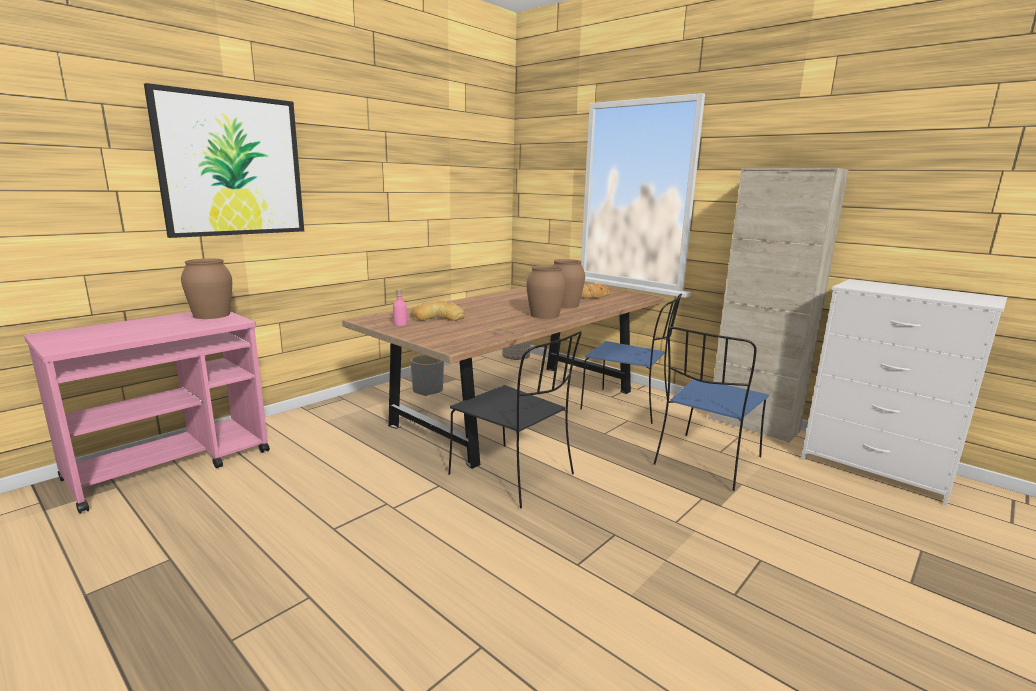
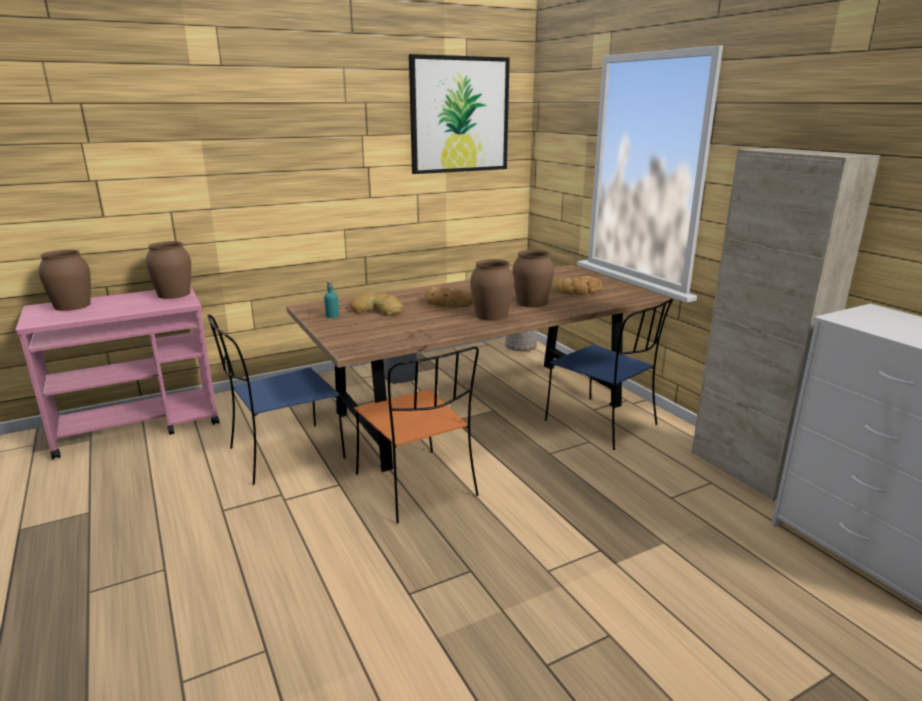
camera: 20 degrees right, 5 degrees up
picture [144,83,304,238] -> picture moved to [409,54,510,174]
pink bottle [393,289,407,326] -> turquoise bottle [324,281,339,318]
black chair [448,331,582,508] -> orange chair [354,346,479,523]
blue chair [654,327,769,491] -> blue chair moved to [207,314,346,485]
none -> brown vase [38,250,91,311]
none -> bread [424,286,473,307]

